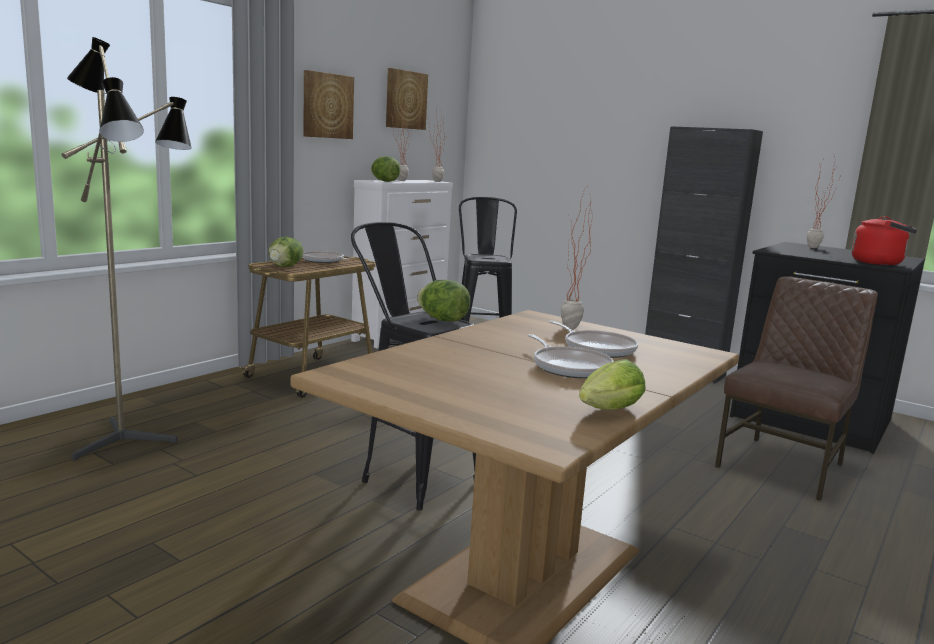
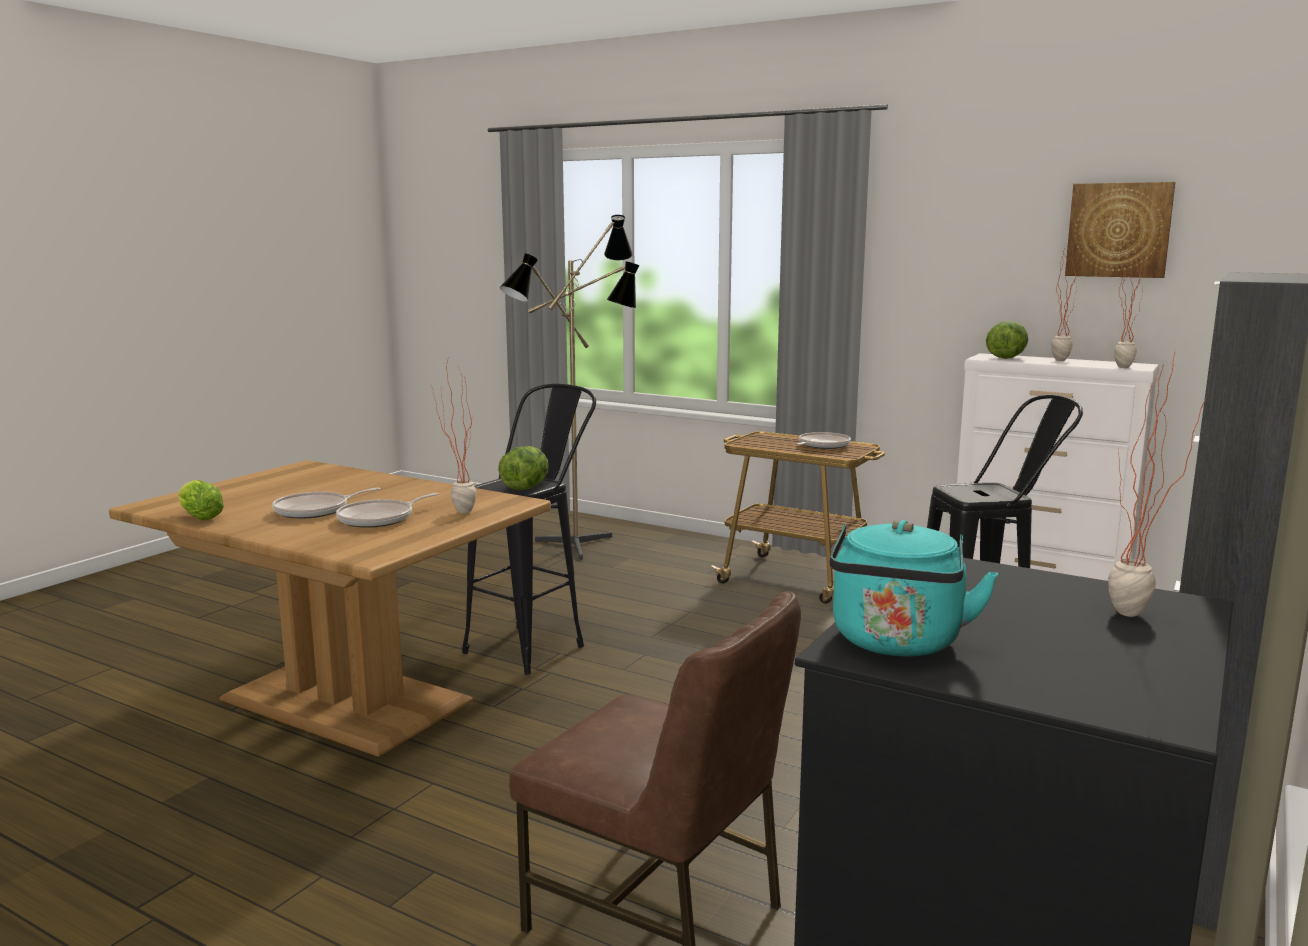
camera: 85 degrees right, 0 degrees up
lettuce [268,237,303,267] -> none
picture [303,70,354,139] -> none
red kettle [851,216,917,265] -> turquoise kettle [829,520,998,657]

